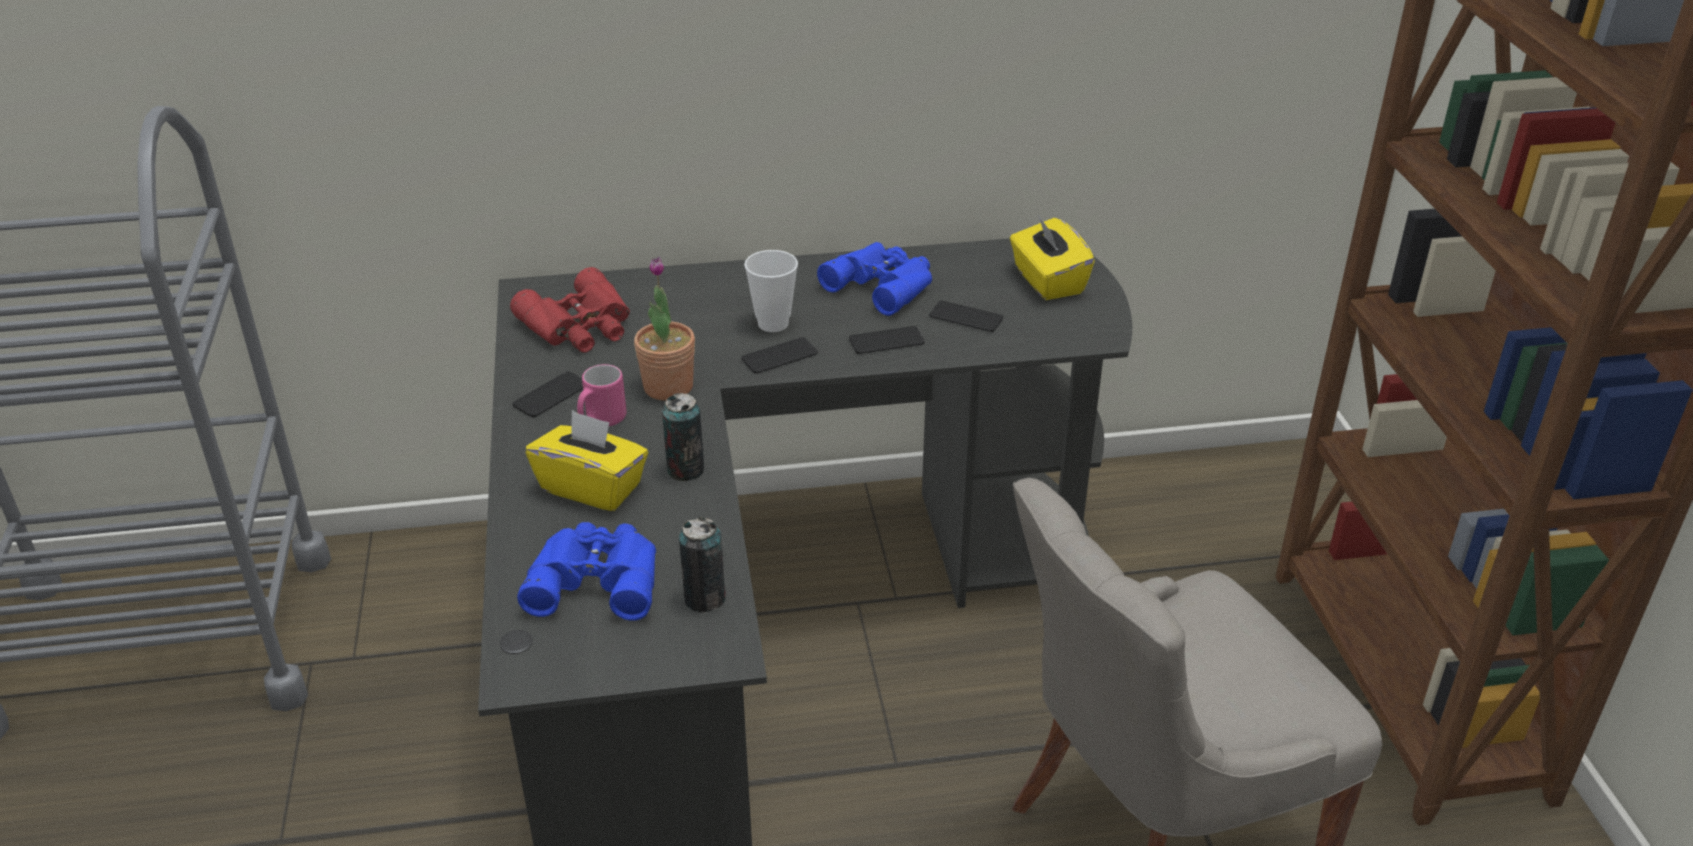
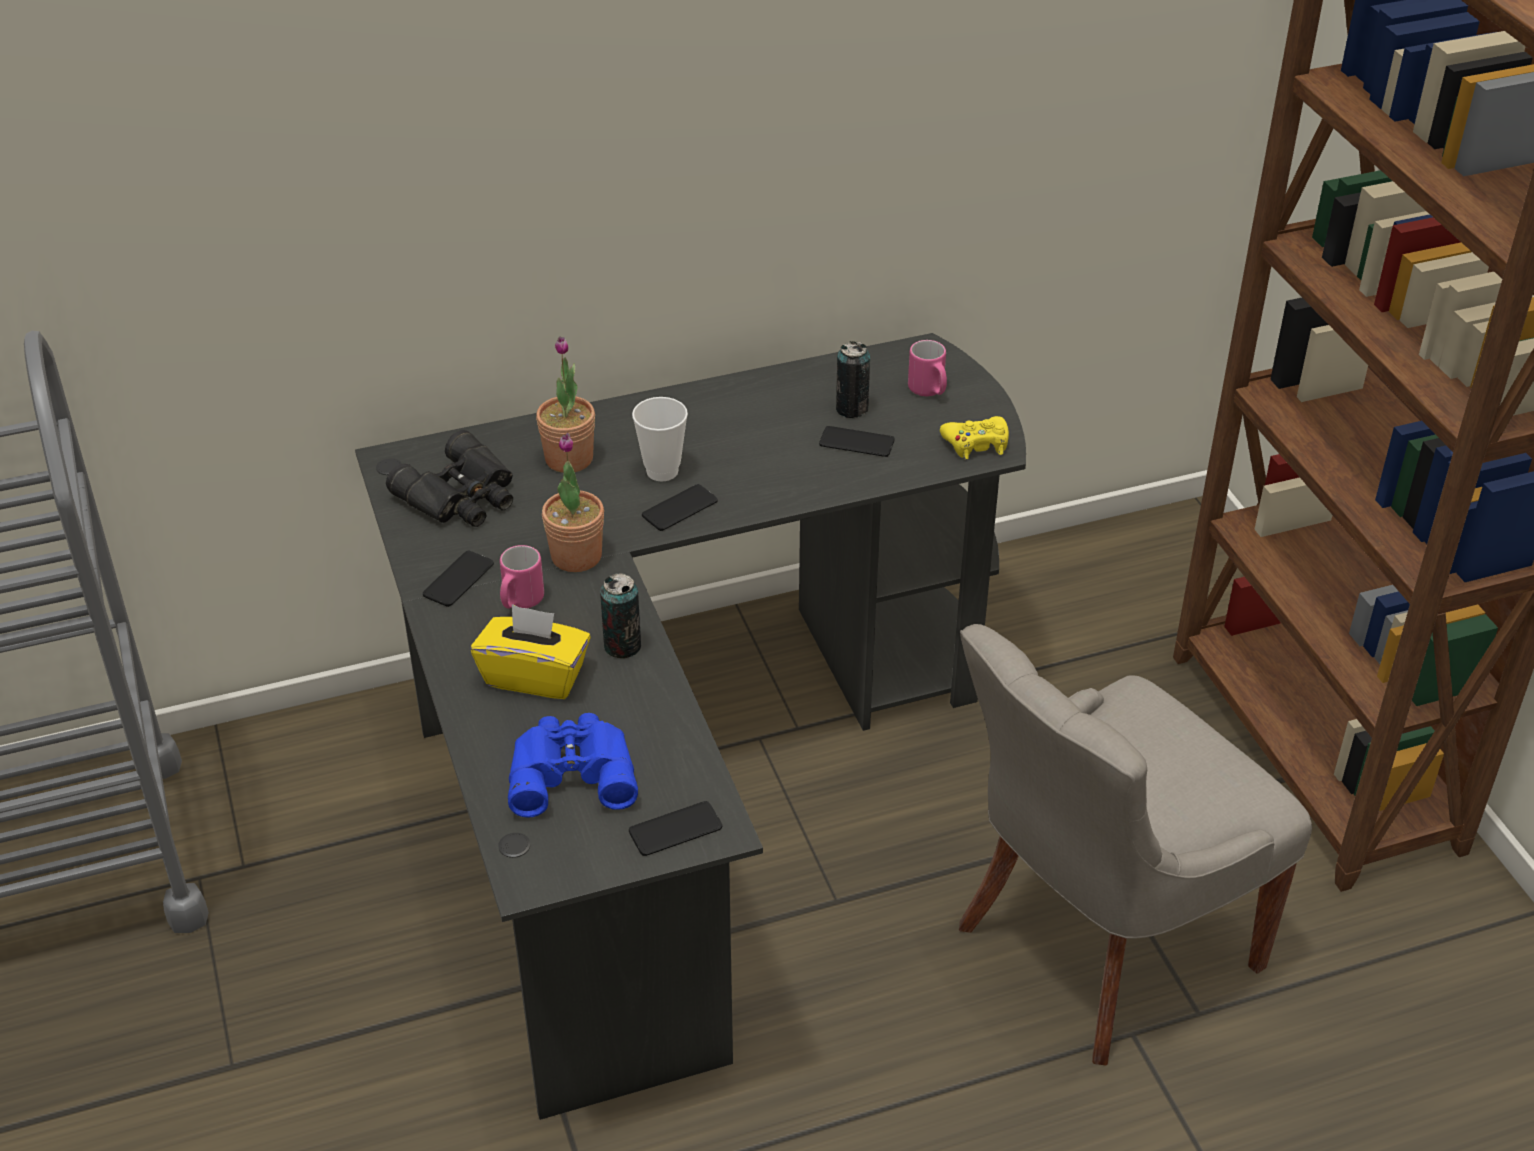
camera: 10 degrees left, 5 degrees up
red binoculars [510,267,630,353] -> black binoculars [386,430,513,527]
can [679,517,726,613] -> can moved to [836,341,870,418]
blue binoculars [817,242,932,316] -> none
phone [849,326,925,354] -> phone moved to [629,801,722,856]
yellow tissue box [1010,215,1095,300] -> pink mug [908,340,947,396]
none -> potted plant [536,336,595,473]
none -> yellow game controller [940,416,1009,460]

